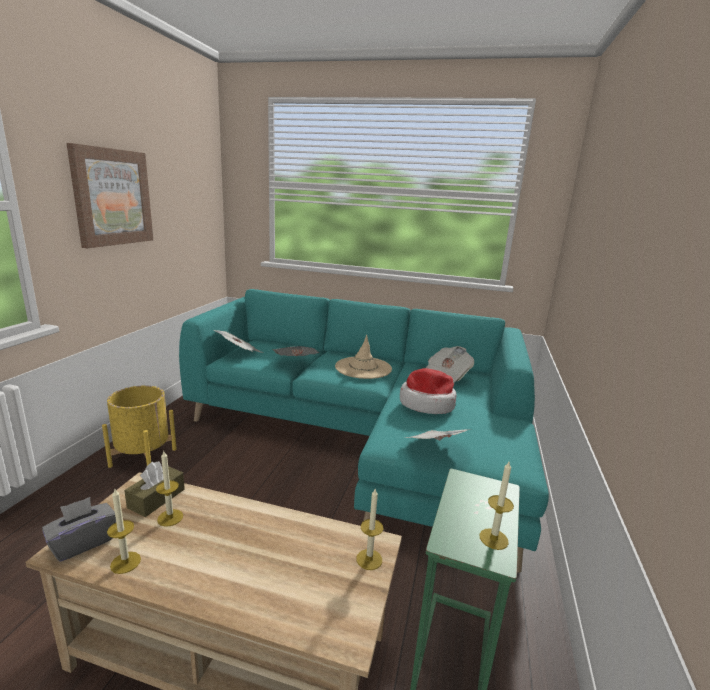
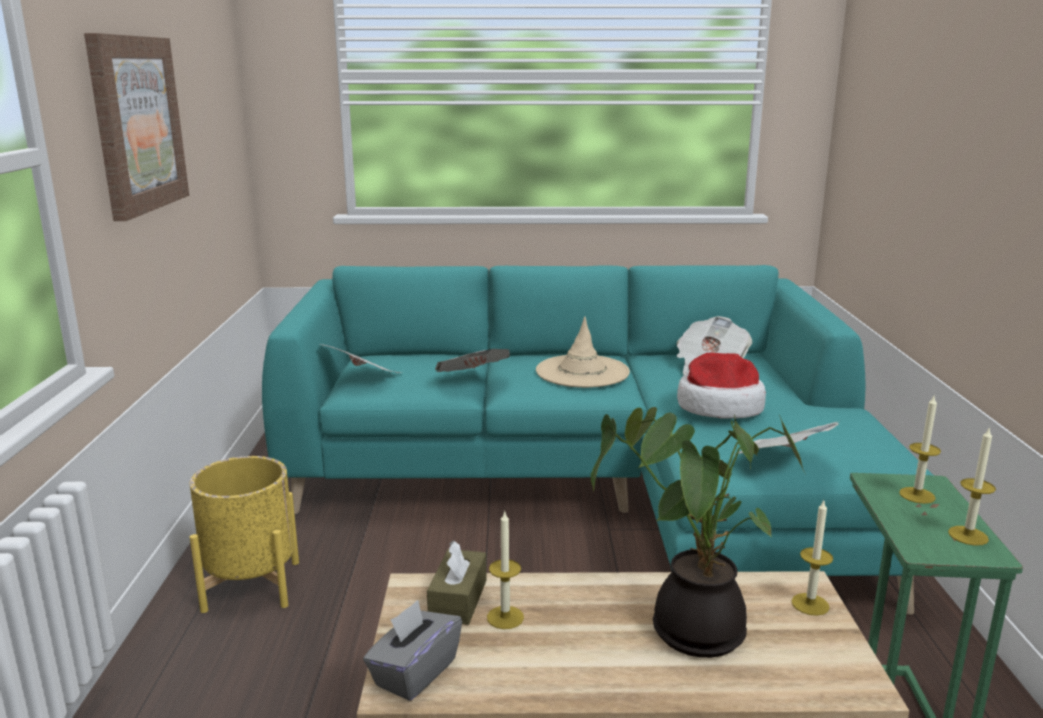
camera: 15 degrees left, 0 degrees up
candle [107,489,141,574] -> candle moved to [899,394,941,504]
none -> potted plant [591,407,805,658]

